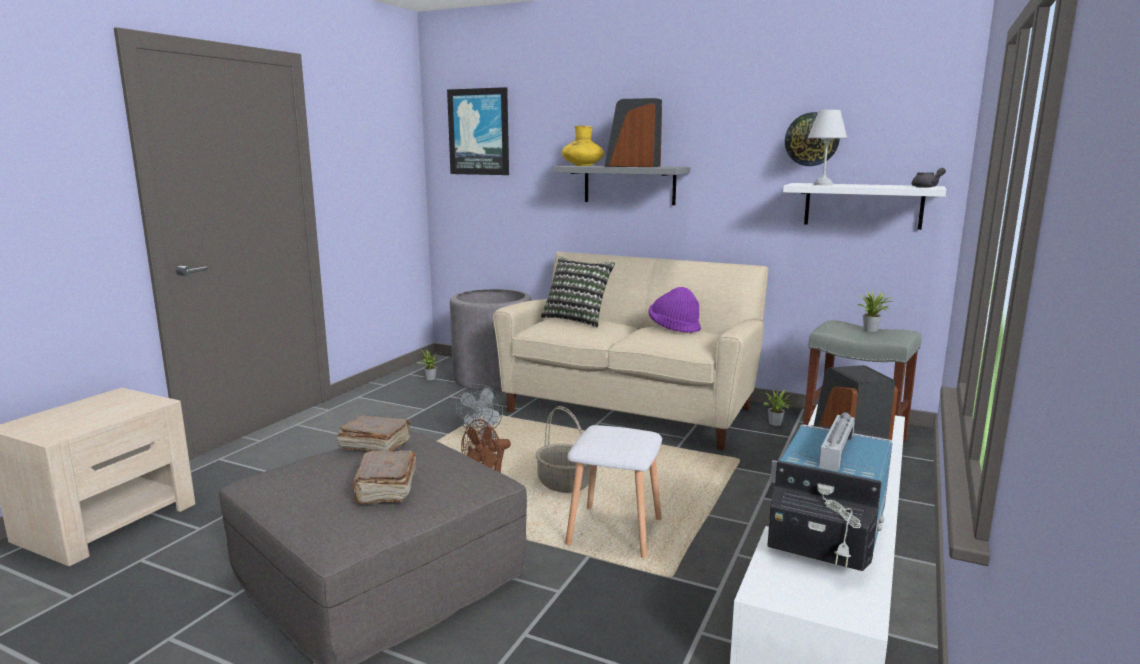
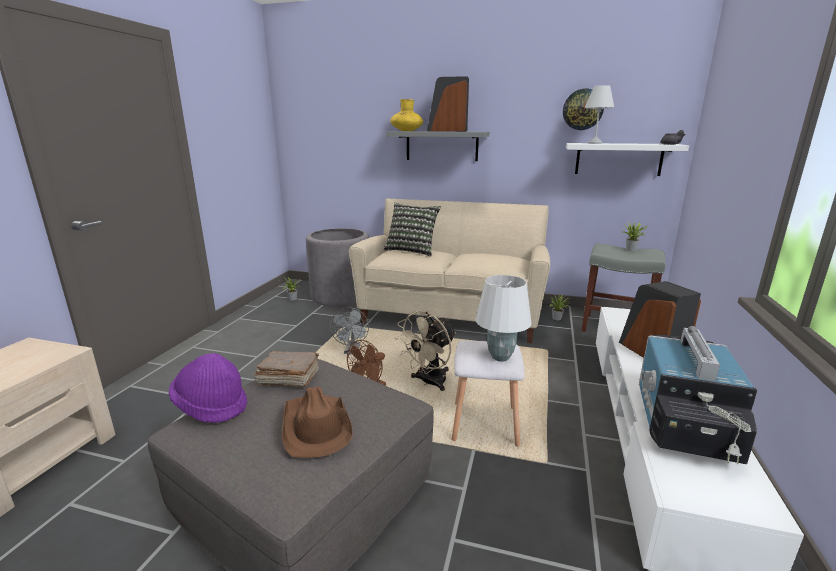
camera: 10 degrees left, 5 degrees up
brown book [352,450,416,504] -> brown hat [282,386,353,458]
picture [447,87,509,175] -> none
basket [536,406,590,493] -> beige fan [395,311,456,391]
purple hat [648,287,701,333] -> purple hat moved to [169,353,247,423]
none -> white table lamp [475,275,532,362]

